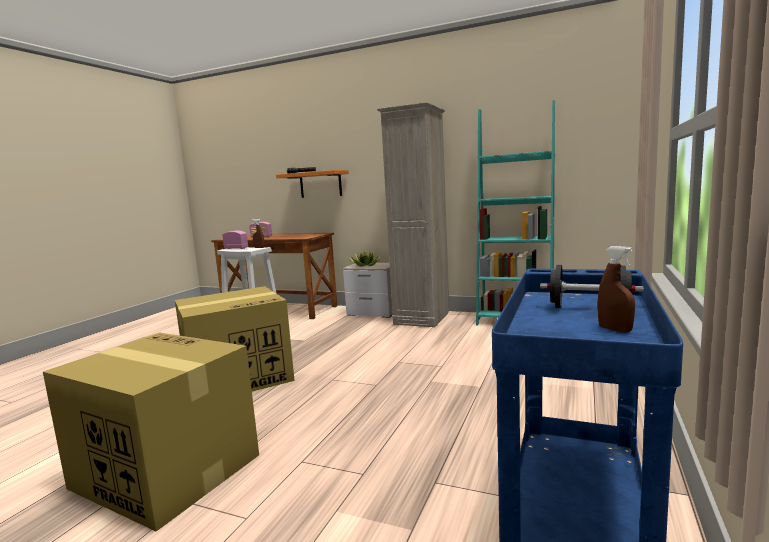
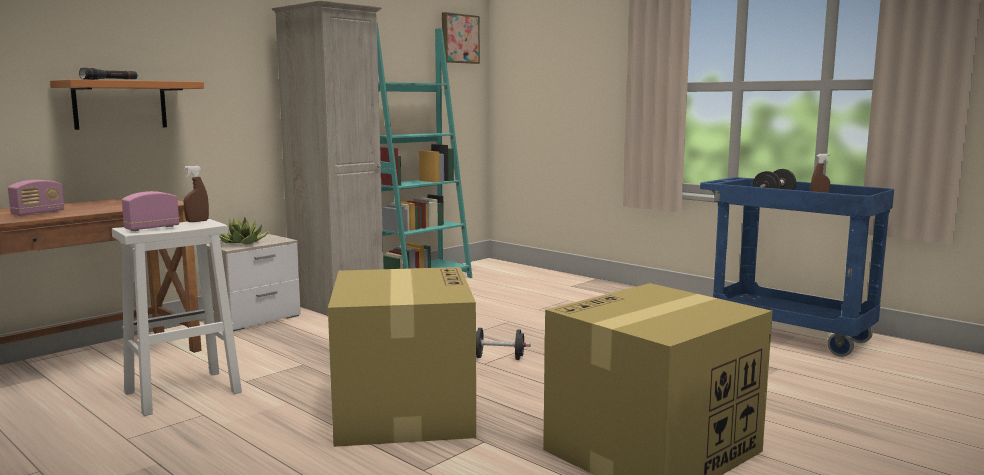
camera: 70 degrees left, 0 degrees up
none -> picture [442,12,480,64]
none -> black dumbbell [476,328,531,360]

